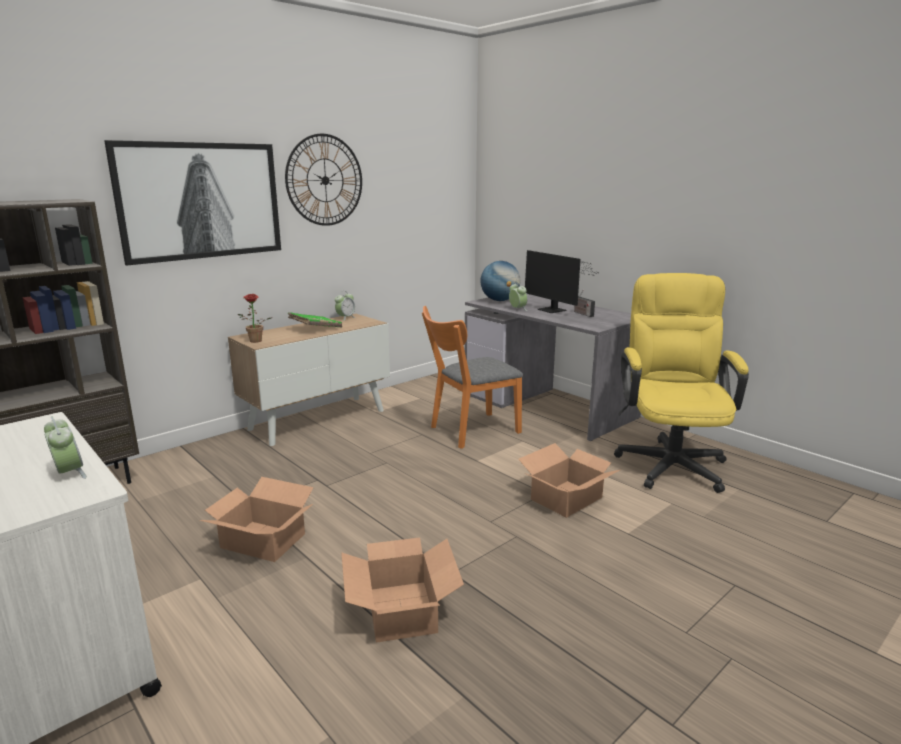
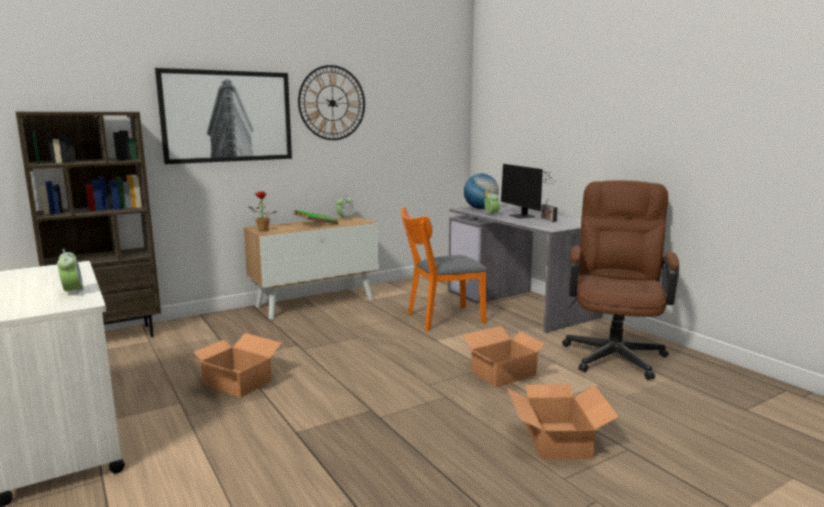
camera: 10 degrees right, 5 degrees down
cardboard box [341,537,464,643] -> cardboard box moved to [507,384,619,460]
yellow office chair [614,273,749,493] -> brown office chair [562,180,679,380]

